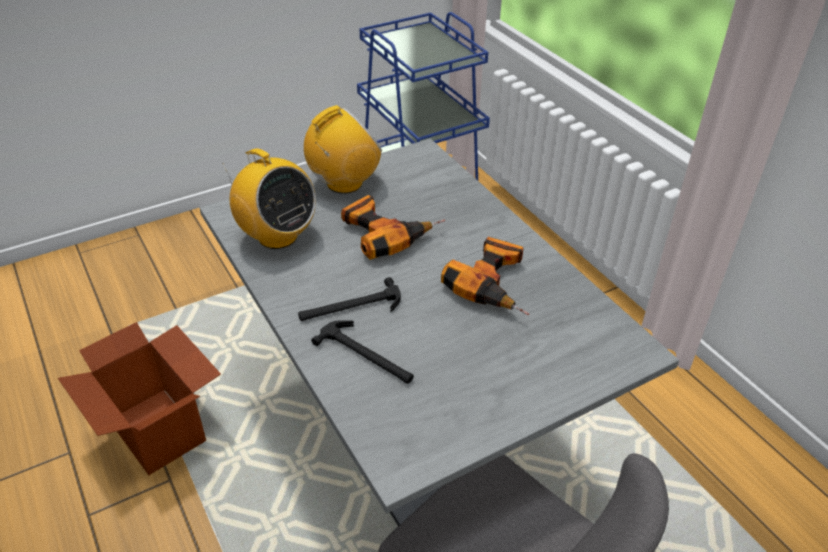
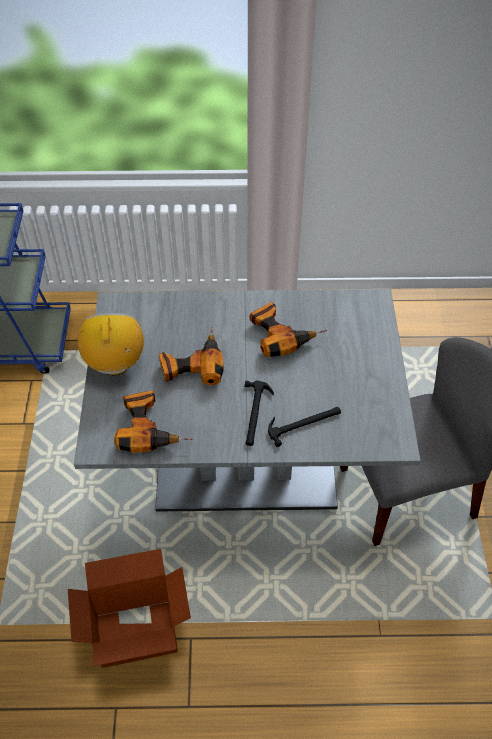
camera: 60 degrees left, 10 degrees up
radio [222,148,316,249] -> power drill [114,390,193,453]

